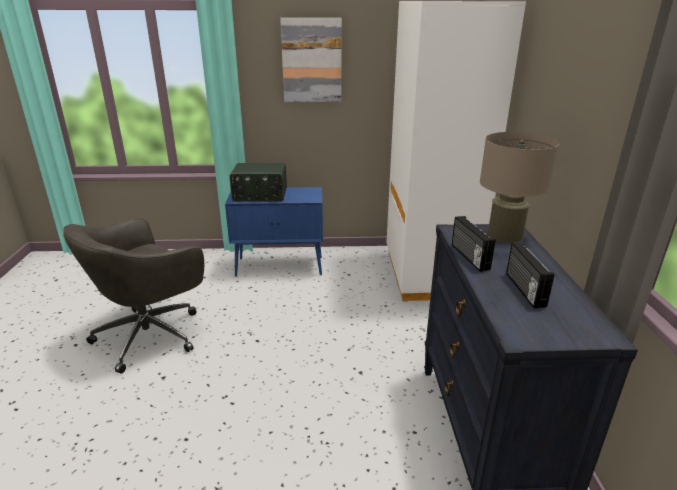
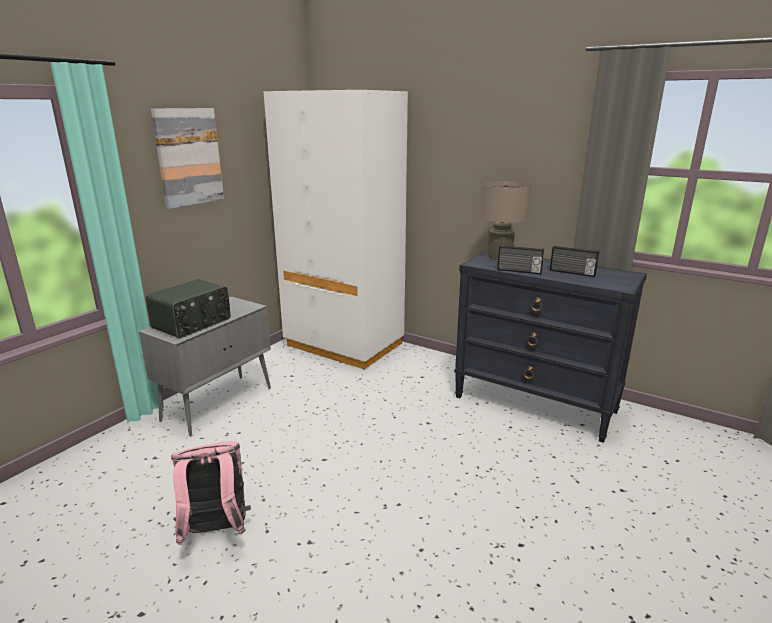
camera: 55 degrees left, 5 degrees down
grey office chair [63,218,204,374] -> pink backpack [171,441,251,545]
blue cabinet [225,187,323,277] -> grey cabinet [139,297,271,436]

